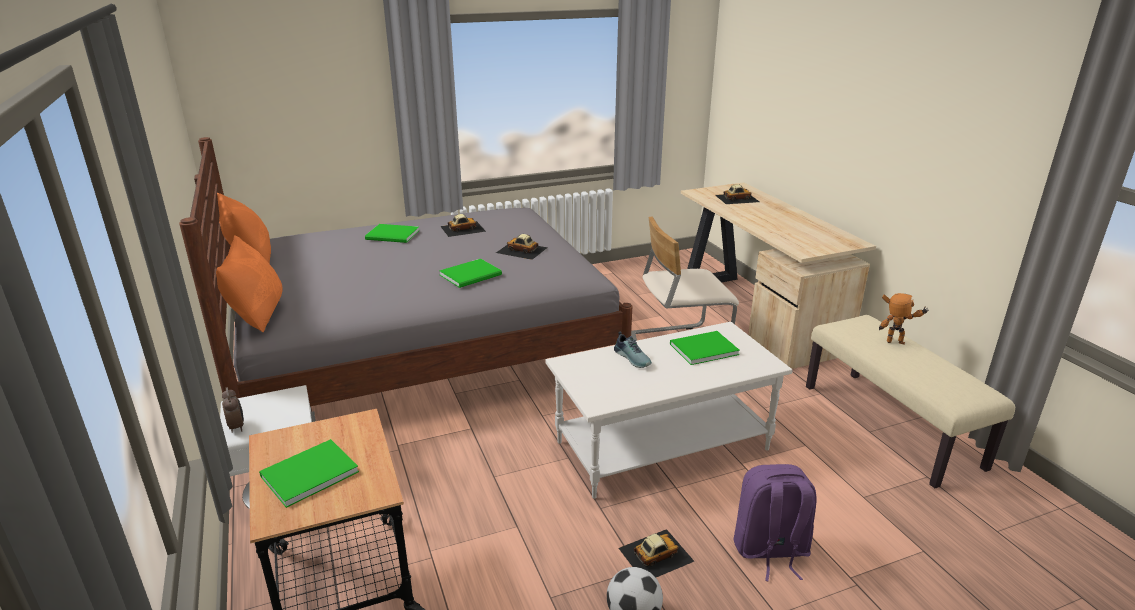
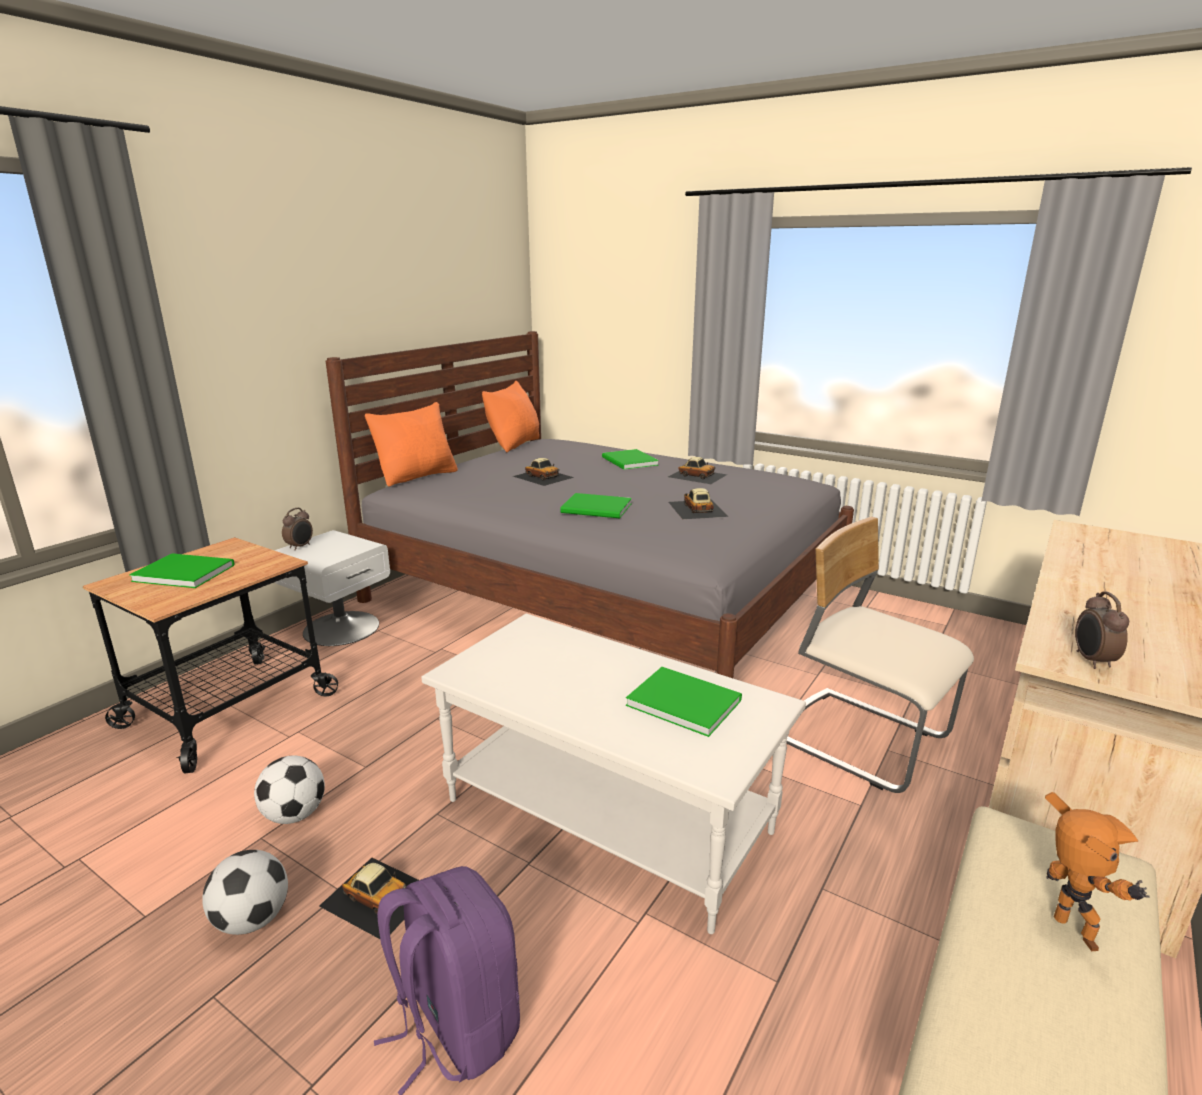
camera: 55 degrees right, 5 degrees down
shoe [614,331,652,368] -> none
toy car [715,184,759,204] -> toy car moved to [513,458,574,486]
none -> football [254,756,325,824]
none -> alarm clock [1075,591,1129,669]

